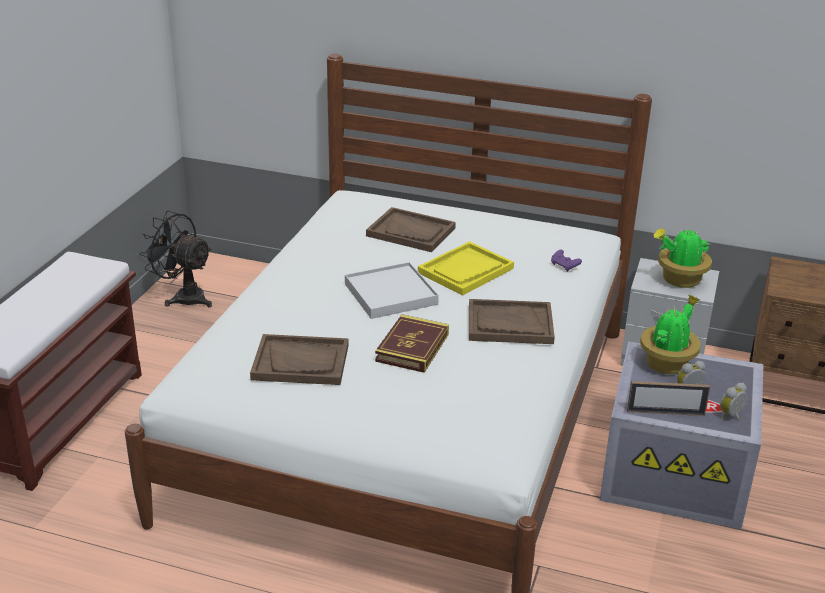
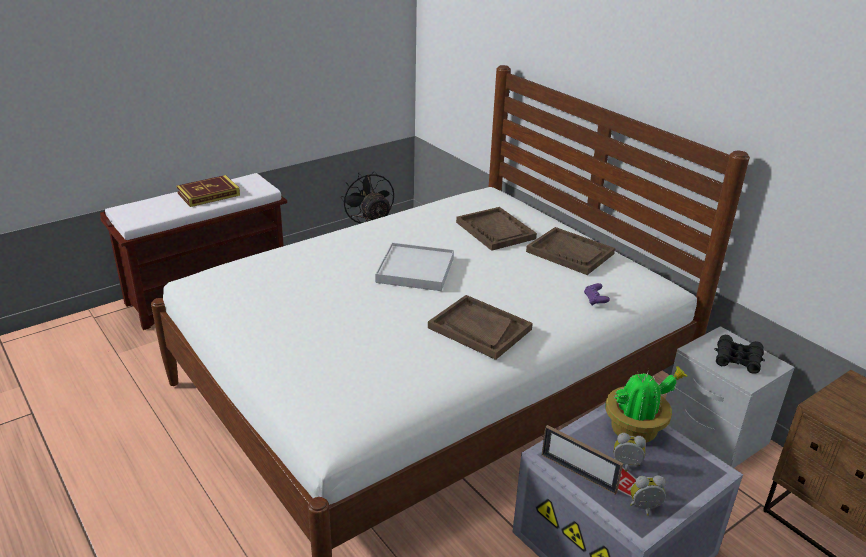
camera: 35 degrees right, 0 degrees up
brown tray [250,334,349,385] -> brown tray moved to [526,227,615,275]
book [375,314,449,373] -> book moved to [177,175,240,207]
yellow tray [418,241,514,296] -> none
potted plant [653,227,712,288] -> black binoculars [714,335,765,374]

